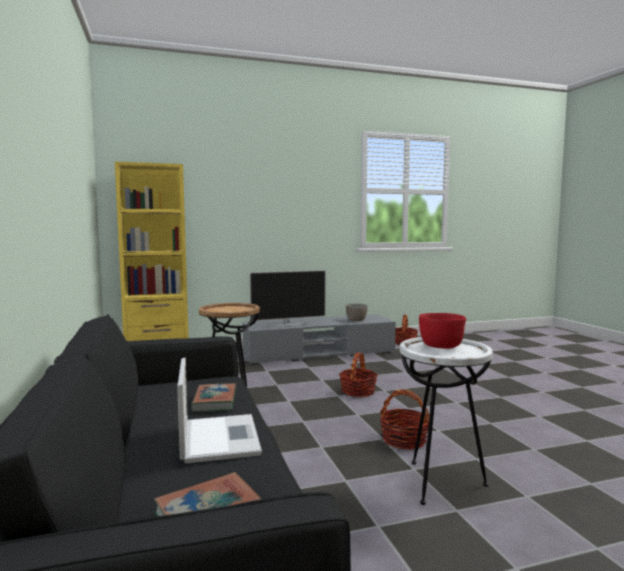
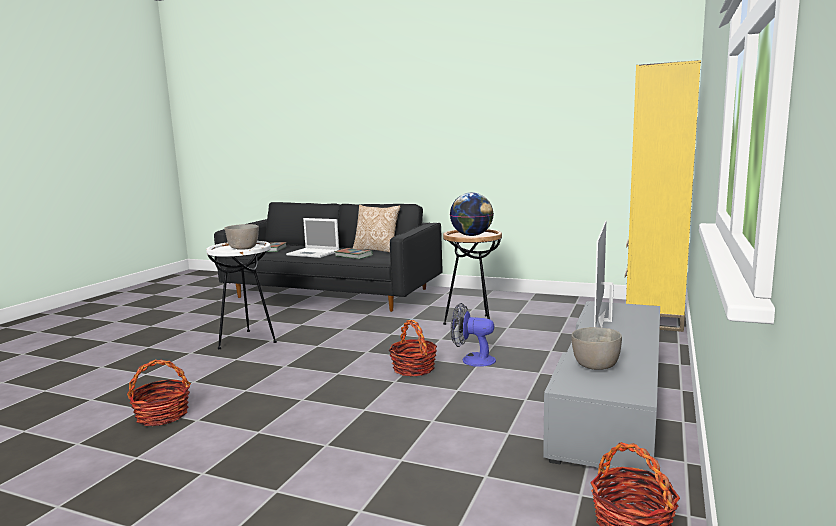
camera: 130 degrees right, 5 degrees up
basket [380,389,430,450] -> basket moved to [127,360,191,426]
red bowl [419,313,466,349] -> grey bowl [224,224,259,250]
none -> pillow [352,205,401,253]
none -> globe [450,193,494,236]
none -> fan [451,303,496,367]

